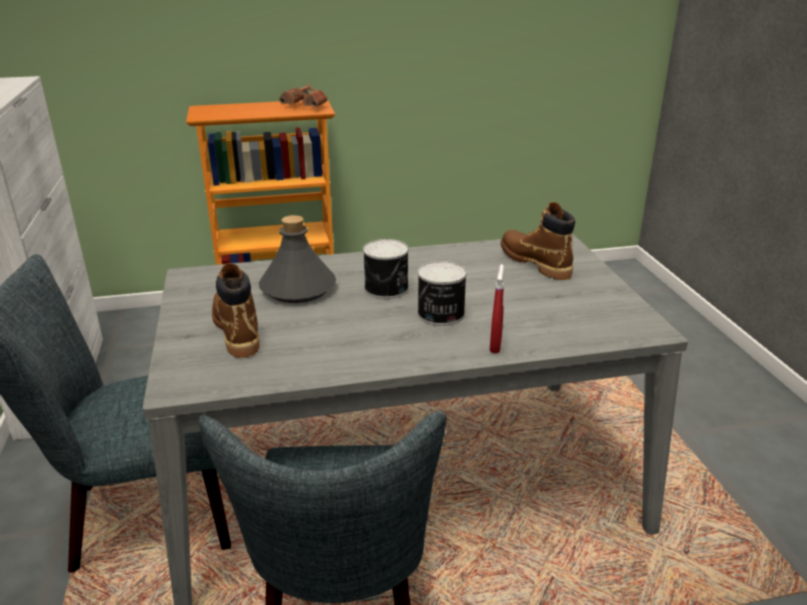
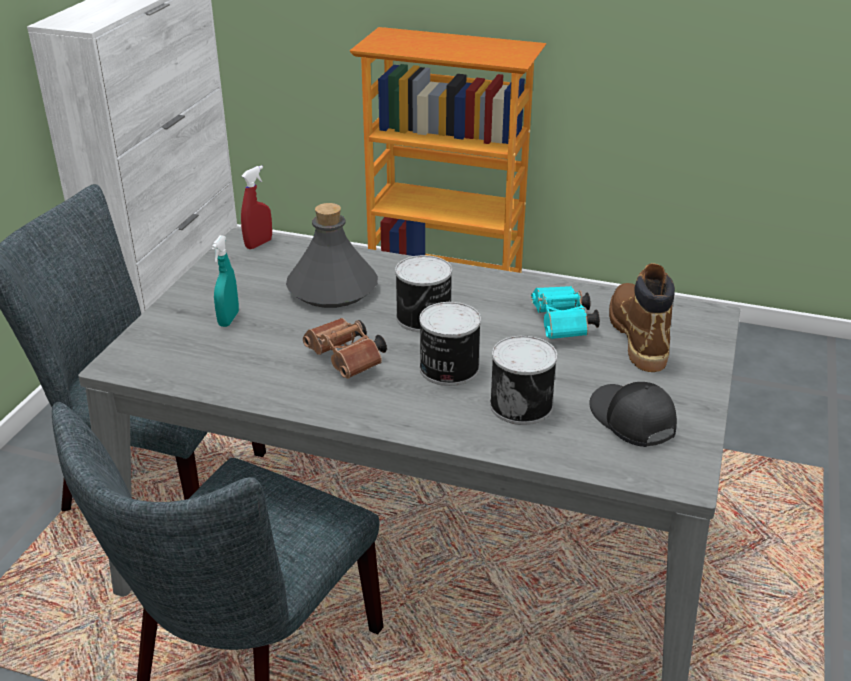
camera: 30 degrees right, 5 degrees up
brown boot [212,263,259,358] -> turquoise spray bottle [211,235,239,327]
brown binoculars [279,84,327,108] -> brown binoculars moved to [303,318,387,379]
red spray bottle [490,264,504,353] -> red spray bottle moved to [241,165,272,249]
none -> can [490,336,557,425]
none -> turquoise binoculars [531,286,600,339]
none -> black cap [589,382,677,447]

